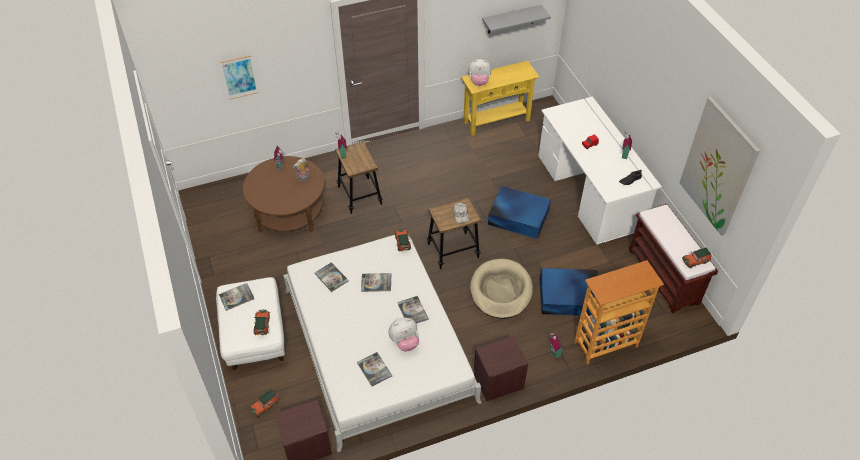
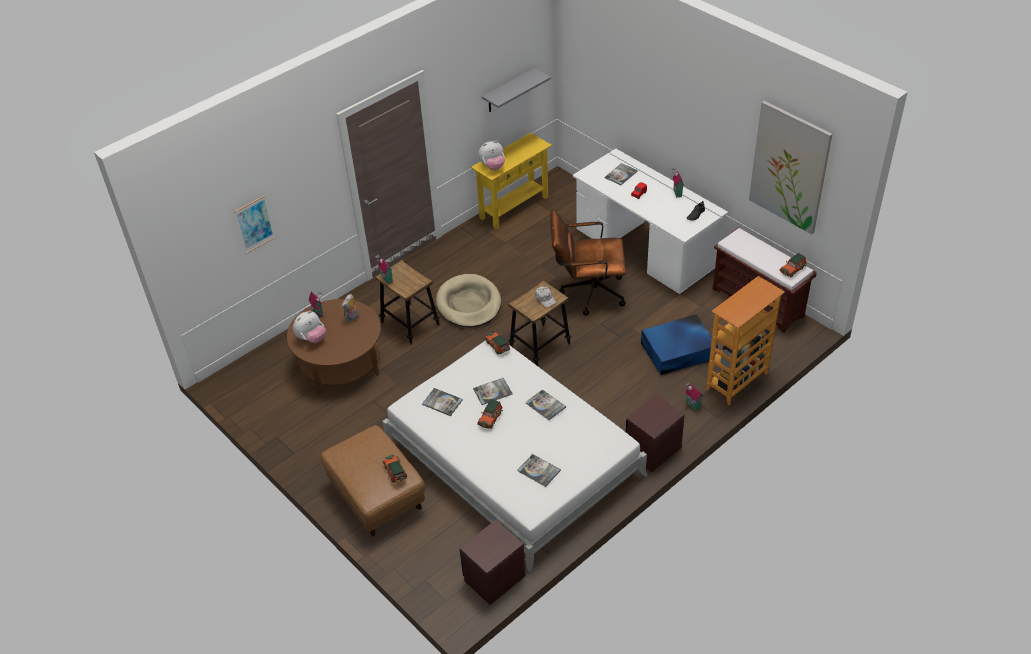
camera: 20 degrees left, 5 degrees down
white ottoman [216,277,285,370] -> brown ottoman [321,425,426,536]
book [219,283,254,311] -> book moved to [605,163,638,185]
toy car [250,390,279,417] -> toy car moved to [477,399,503,429]
plush toy [388,318,419,351] -> plush toy moved to [293,311,326,343]
beige dog bed [470,259,533,319] -> beige dog bed moved to [436,274,501,328]
blue storage box [488,186,551,239] -> brown office chair [550,210,627,316]

